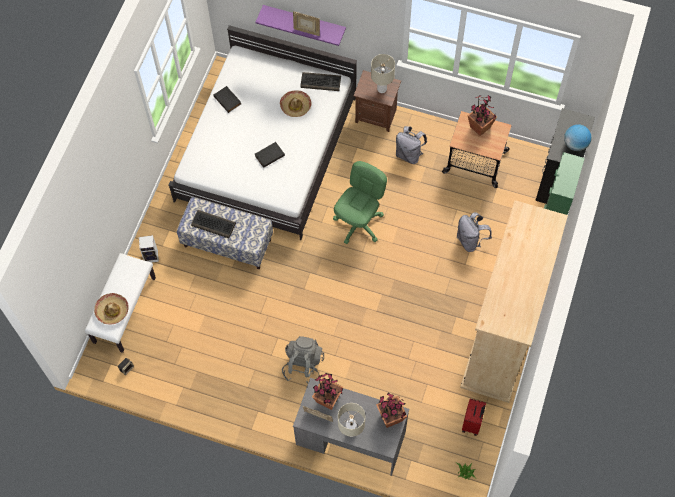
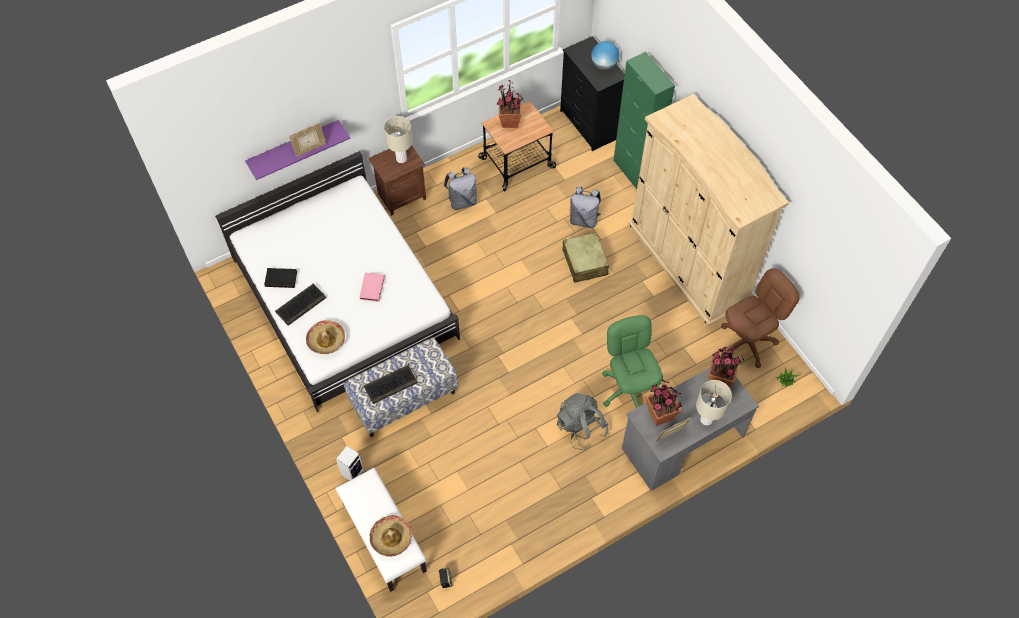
camera: 50 degrees left, 5 degrees down
black book [255,142,285,168] -> pink book [359,273,385,302]
hat [280,90,312,117] -> hat moved to [306,320,345,354]
keyboard [300,72,341,91] -> keyboard moved to [275,283,326,326]
green office chair [333,161,387,244] -> green office chair moved to [602,315,663,408]
red suitcase [462,399,486,436] -> brown office chair [721,268,800,368]
none -> beige suitcase [563,232,609,283]

